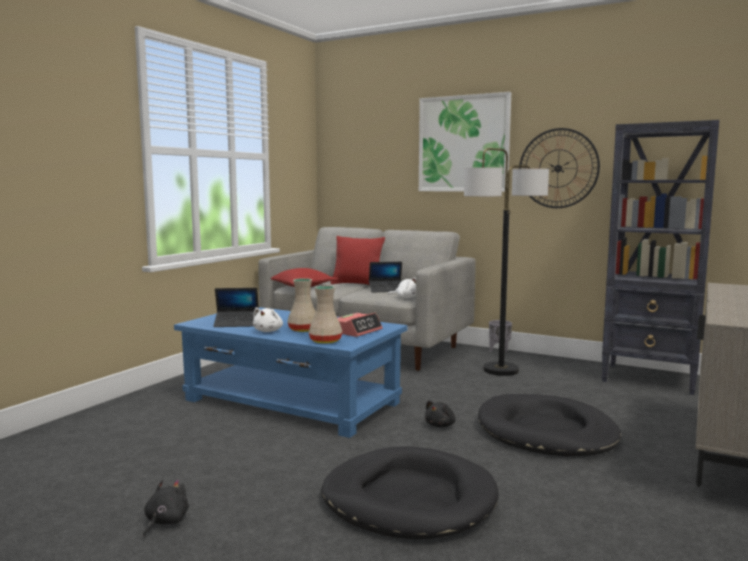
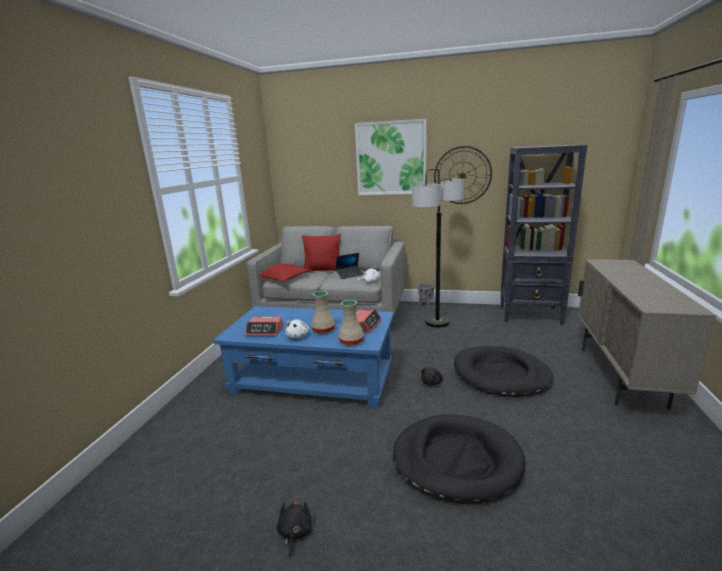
camera: 15 degrees left, 10 degrees up
laptop [213,288,259,327] -> alarm clock [246,317,283,336]

